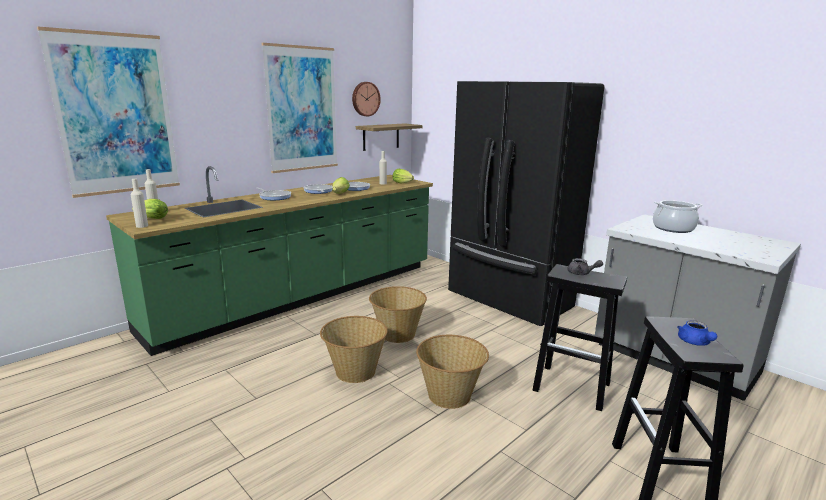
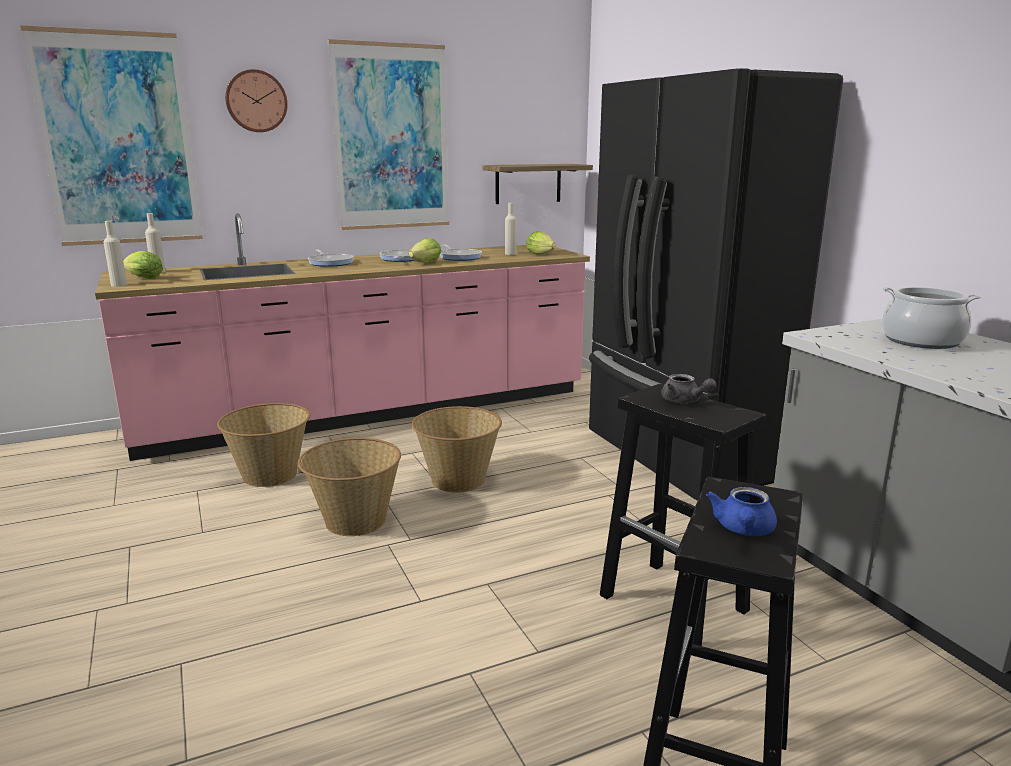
camera: 20 degrees right, 0 degrees up
green counter [106,166,433,356] -> pink counter [95,213,590,461]
wall clock [352,82,381,116] -> wall clock moved to [225,69,288,132]
basket [416,335,489,409] -> basket moved to [217,403,310,487]

